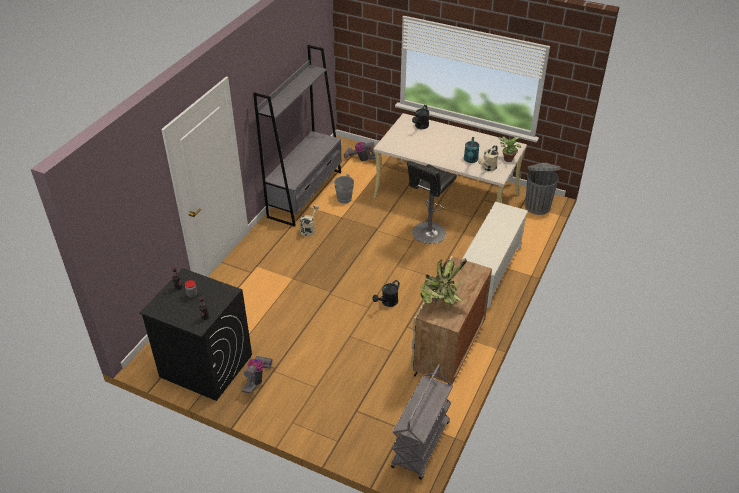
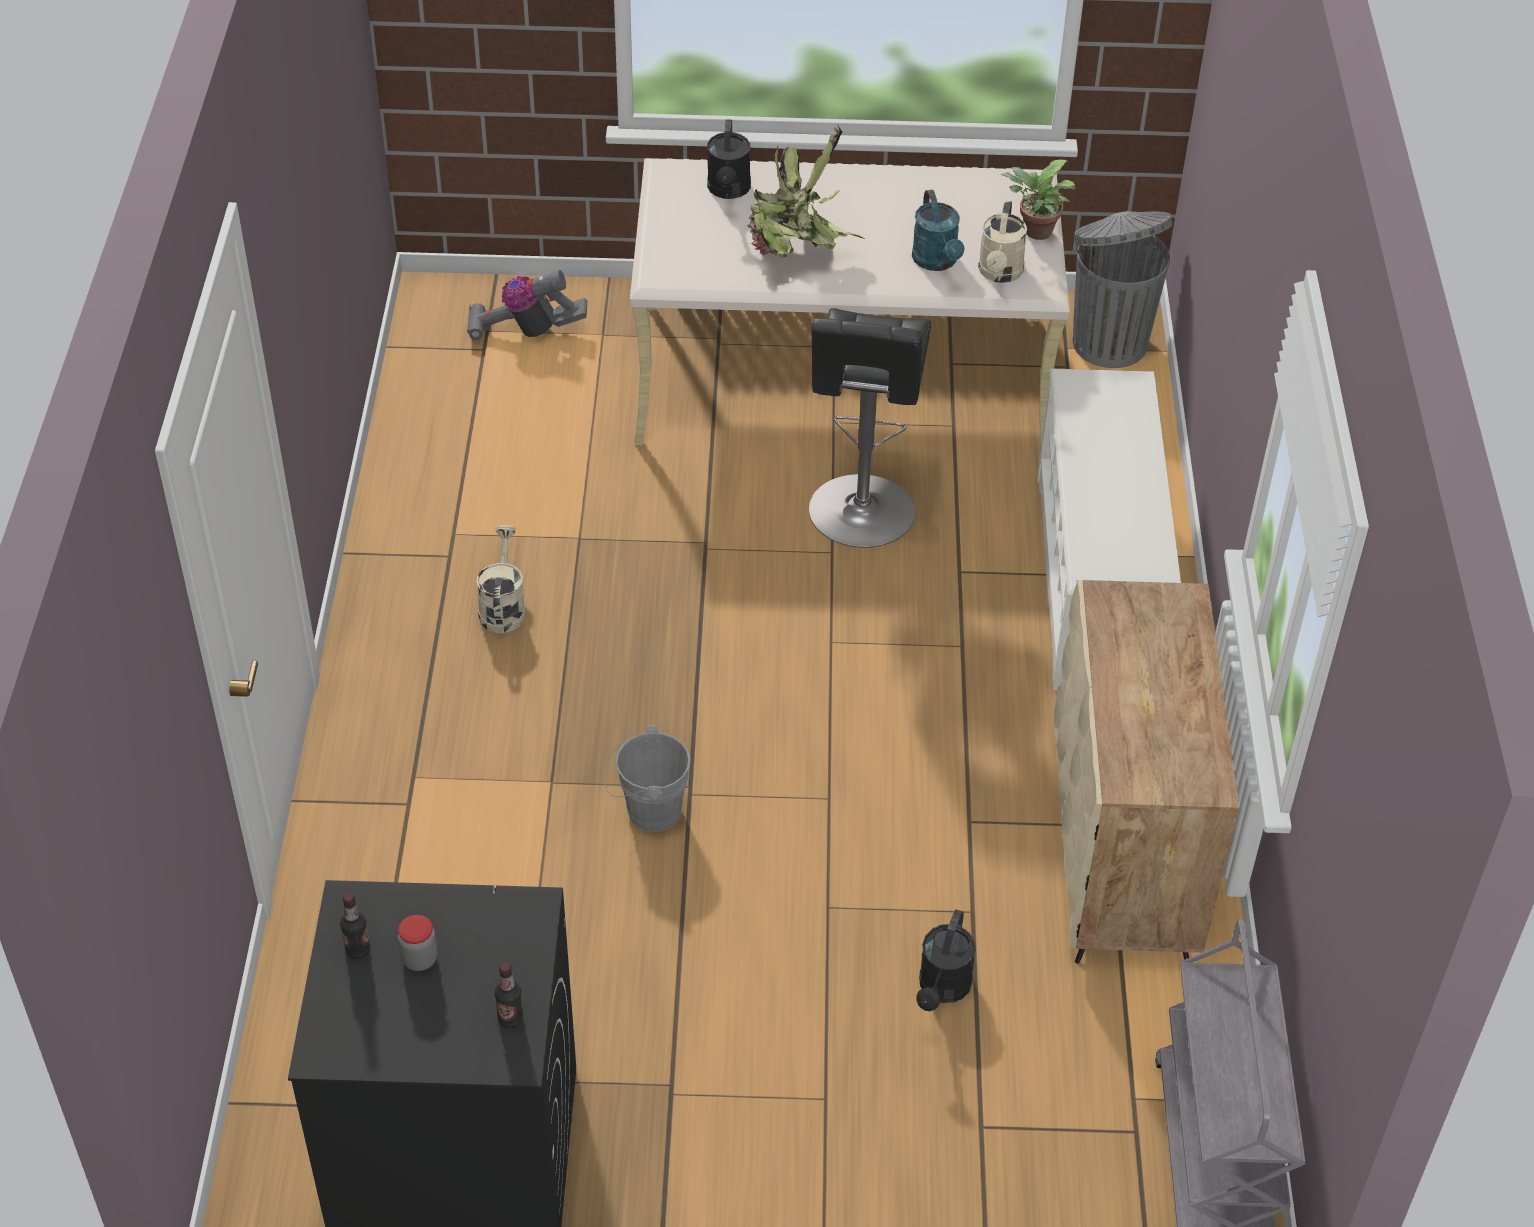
camera: 25 degrees left, 5 degrees up
vacuum cleaner [242,356,272,394] -> none
grey bookcase [253,45,342,227] -> none
grey bucket [331,174,354,204] -> grey bucket moved to [603,726,691,832]
black watering can [372,280,399,307] -> black watering can moved to [916,910,975,1011]
potted plant [420,258,467,305] -> potted plant moved to [747,125,865,258]

